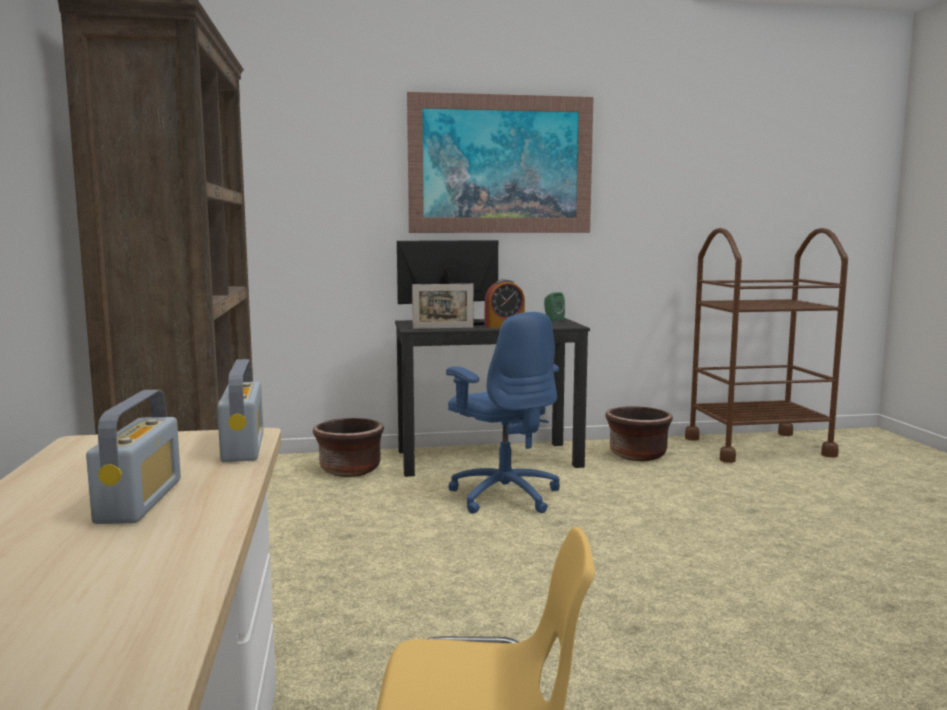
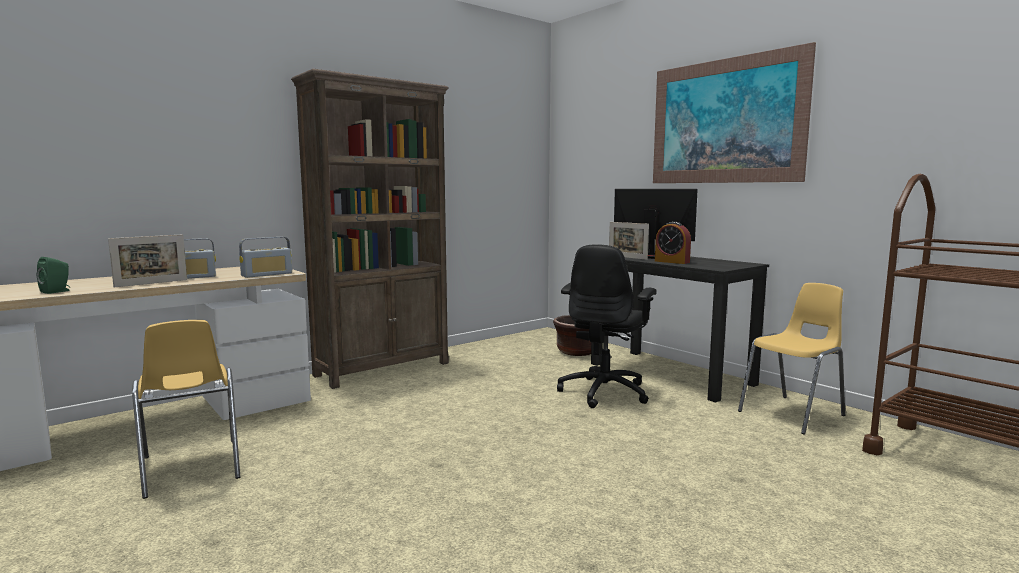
camera: 60 degrees right, 0 degrees up
blue office chair [446,312,560,514] -> black office chair [557,244,657,408]
green speaker [544,292,565,321] -> green speaker moved to [37,257,70,294]
brown planter [605,406,673,461] -> yellow chair [738,283,845,434]
none -> picture frame [108,234,187,288]

